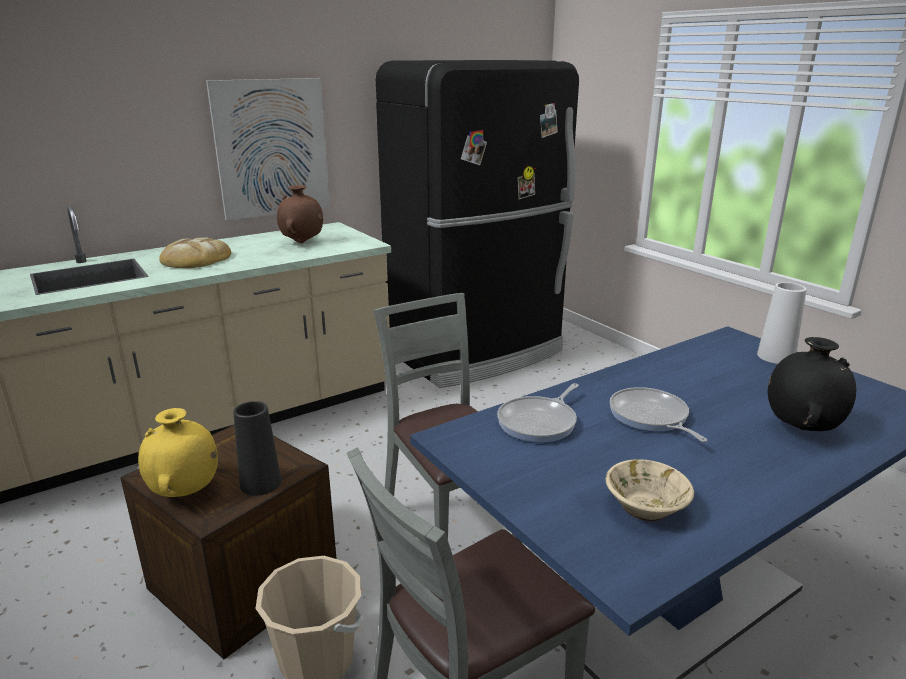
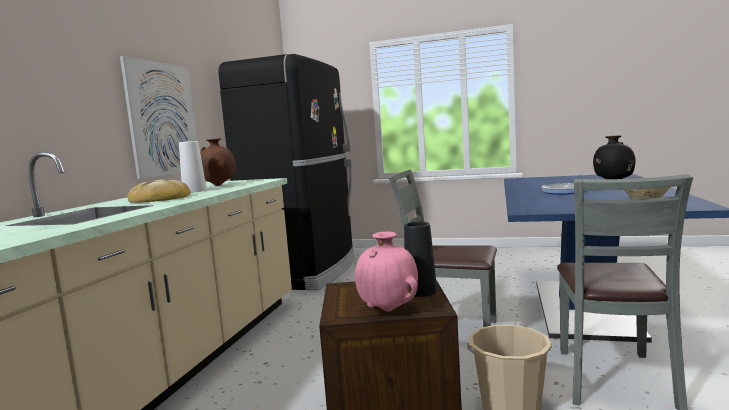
camera: 40 degrees left, 15 degrees down
yellow vase [138,408,218,497] -> pink vase [355,231,418,312]
frying pan [497,383,579,443] -> none
white vase [757,282,807,364] -> white vase moved to [179,141,207,193]

